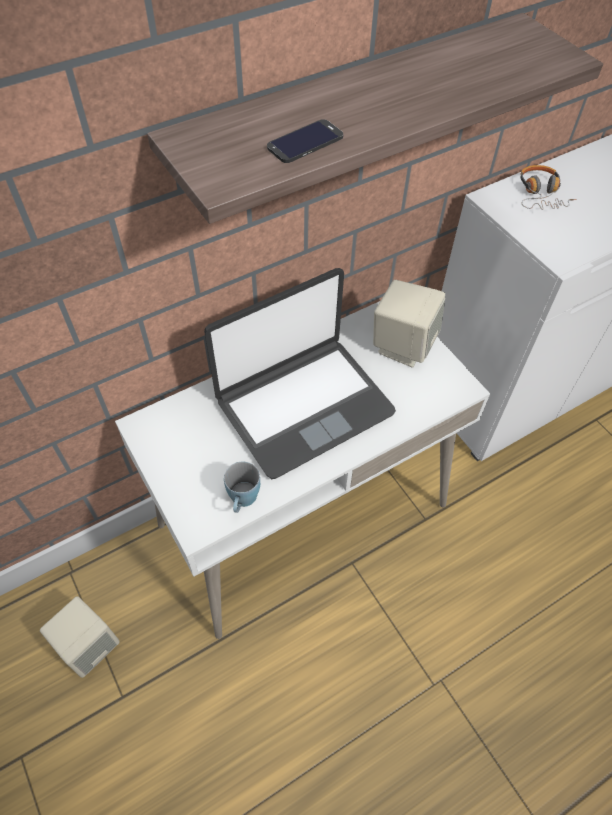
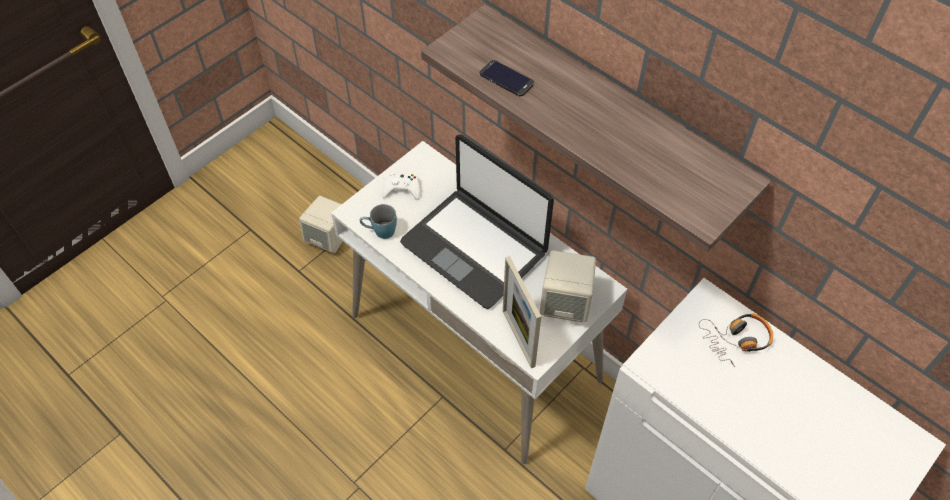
camera: 75 degrees right, 0 degrees up
none -> white game controller [382,171,420,200]
none -> picture frame [503,256,541,368]

